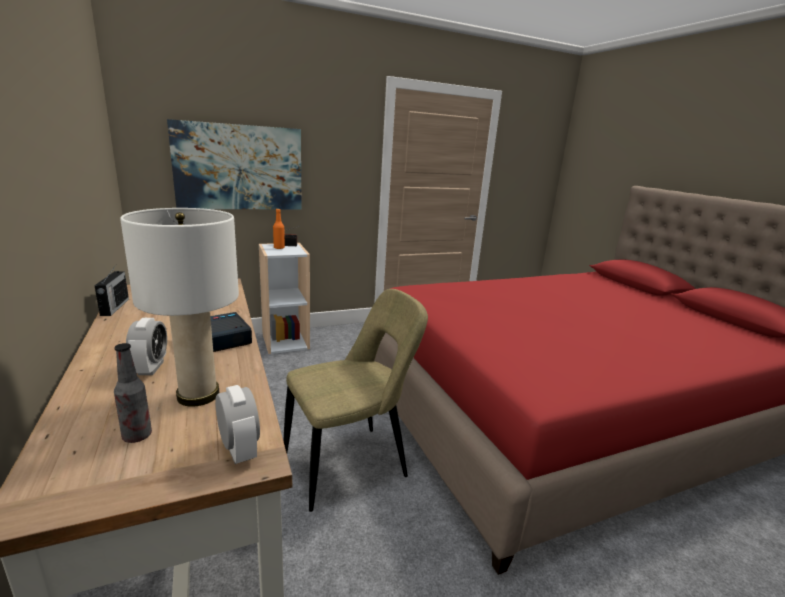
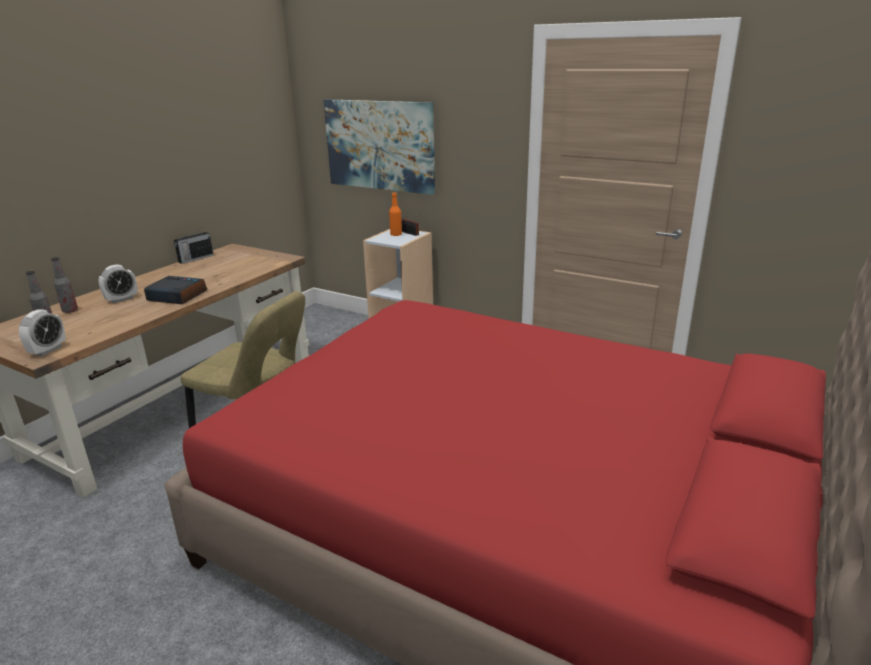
camera: 55 degrees right, 5 degrees up
white table lamp [120,208,239,407] -> none
none -> bottle [51,257,78,313]

